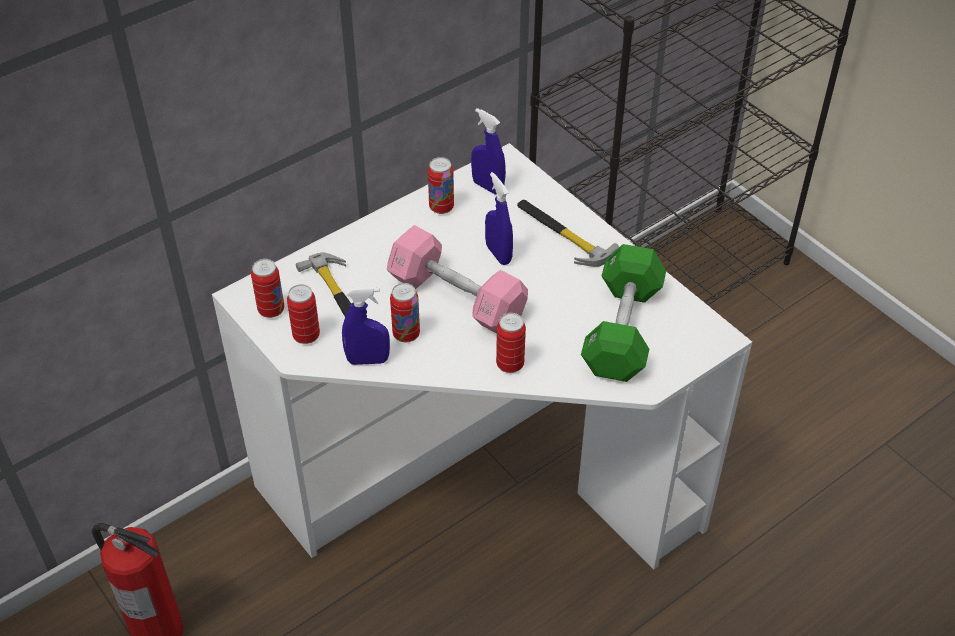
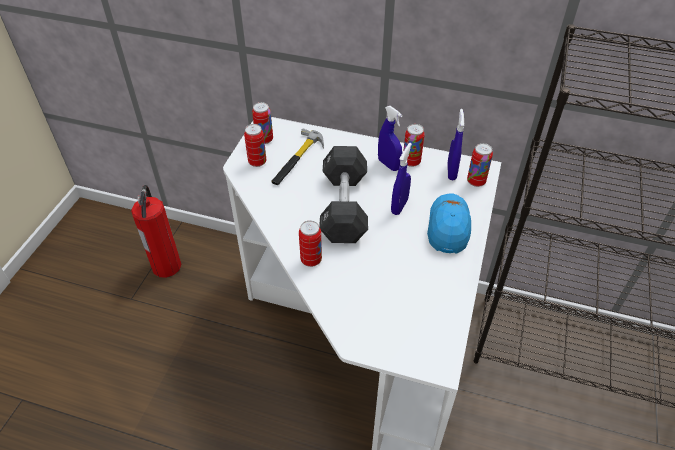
camera: 55 degrees right, 0 degrees up
blue spray bottle [342,287,390,365] -> blue spray bottle moved to [378,106,403,171]
pink dumbbell [387,225,528,334] -> black dumbbell [319,146,368,243]
can [390,283,420,342] -> can moved to [467,143,493,187]
hammer [517,200,619,267] -> blue cap [427,193,471,254]
green dumbbell [581,244,666,382] -> none

